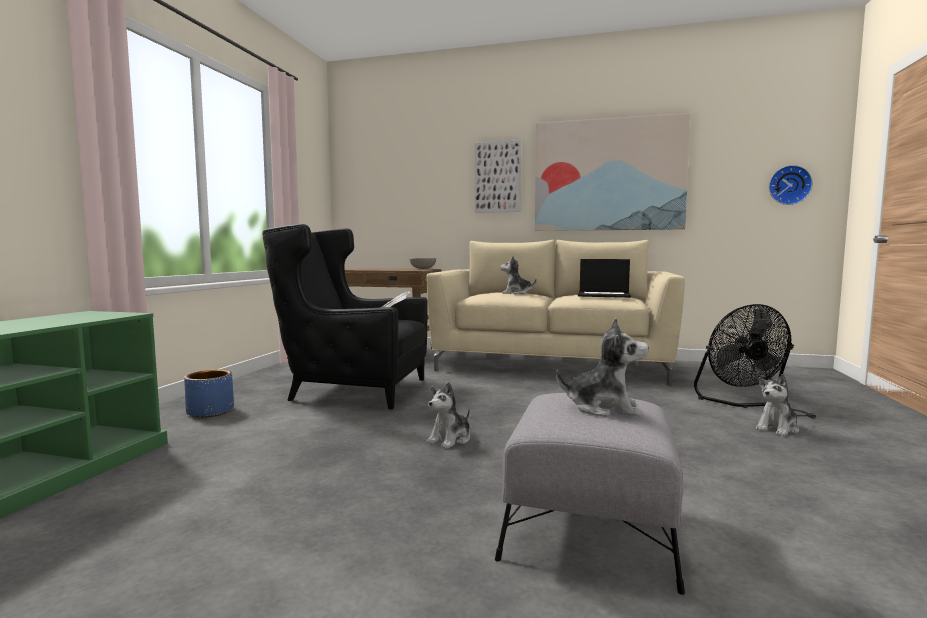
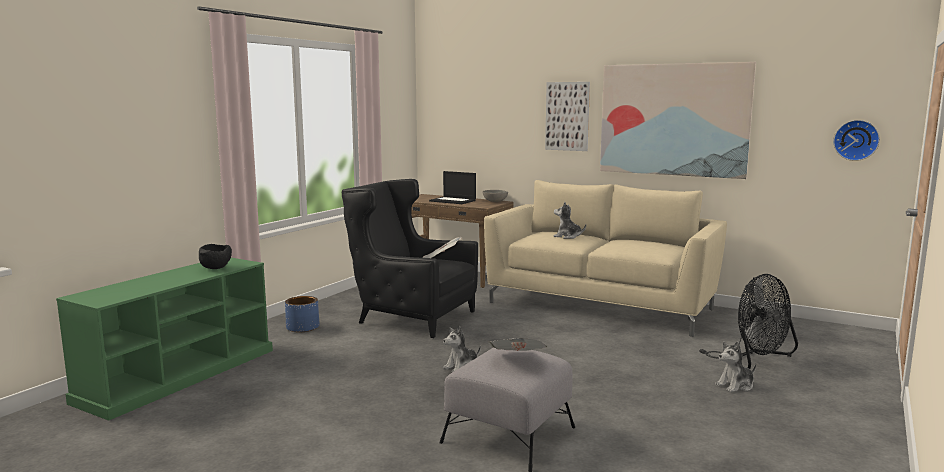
camera: 15 degrees right, 5 degrees up
plush toy [556,318,649,417] -> newspaper [488,338,548,351]
laptop [578,259,631,298] -> laptop moved to [429,171,476,204]
black fan [694,304,816,418] -> black fan turned 135 degrees clockwise [700,274,798,369]
none -> black bowl [199,244,232,269]

